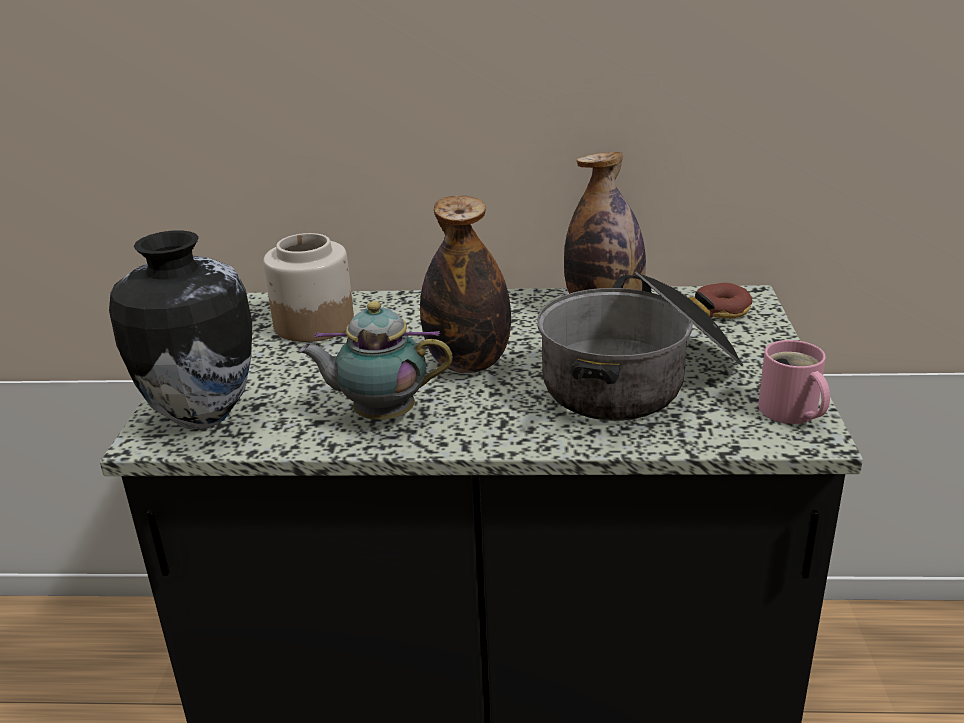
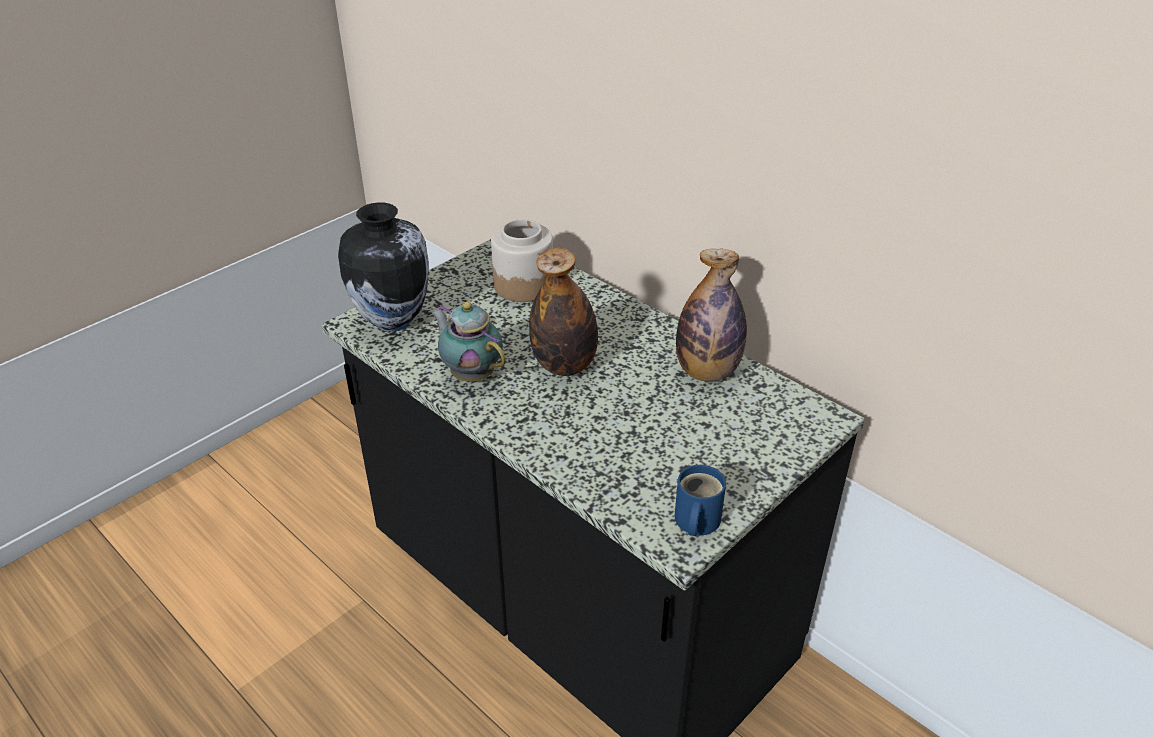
camera: 40 degrees right, 10 degrees up
cooking pot [537,272,743,421] -> none
donut [695,283,752,319] -> none
pink mug [758,340,830,424] -> blue mug [675,465,726,536]

